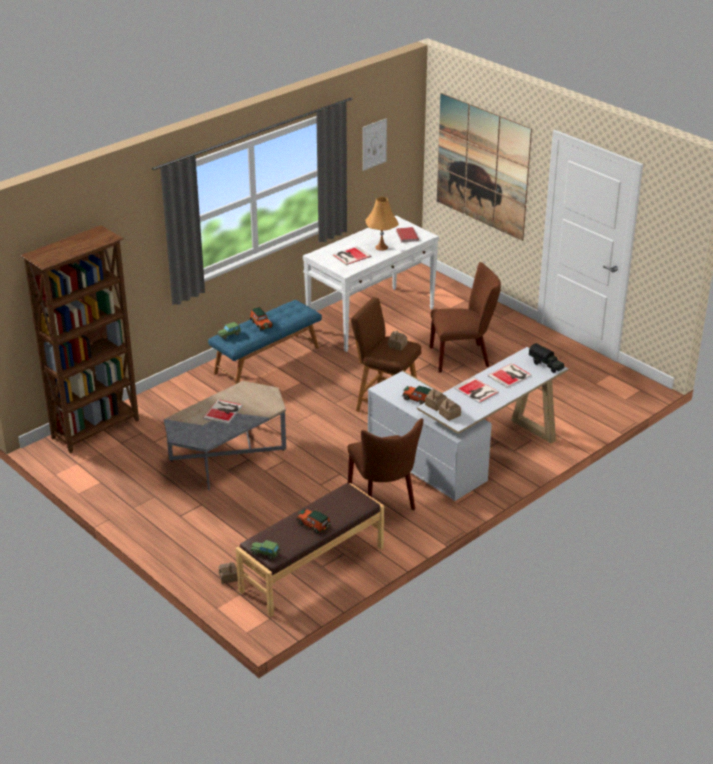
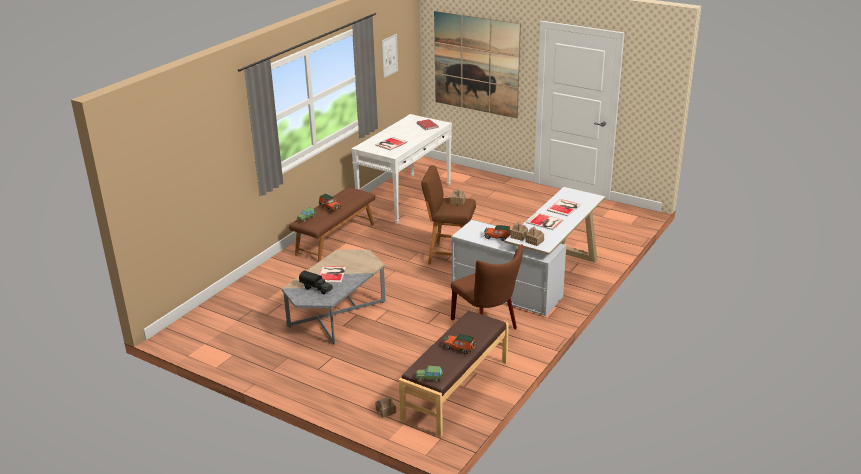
camera: 15 degrees left, 5 degrees down
brown bookcase [21,225,139,453] -> none
blue bench [208,300,322,384] -> brown bench [289,187,375,262]
orange table lamp [365,197,399,251] -> none
brown chair [430,262,501,373] -> none
toy truck [529,343,565,373] -> toy truck moved to [299,271,333,295]

